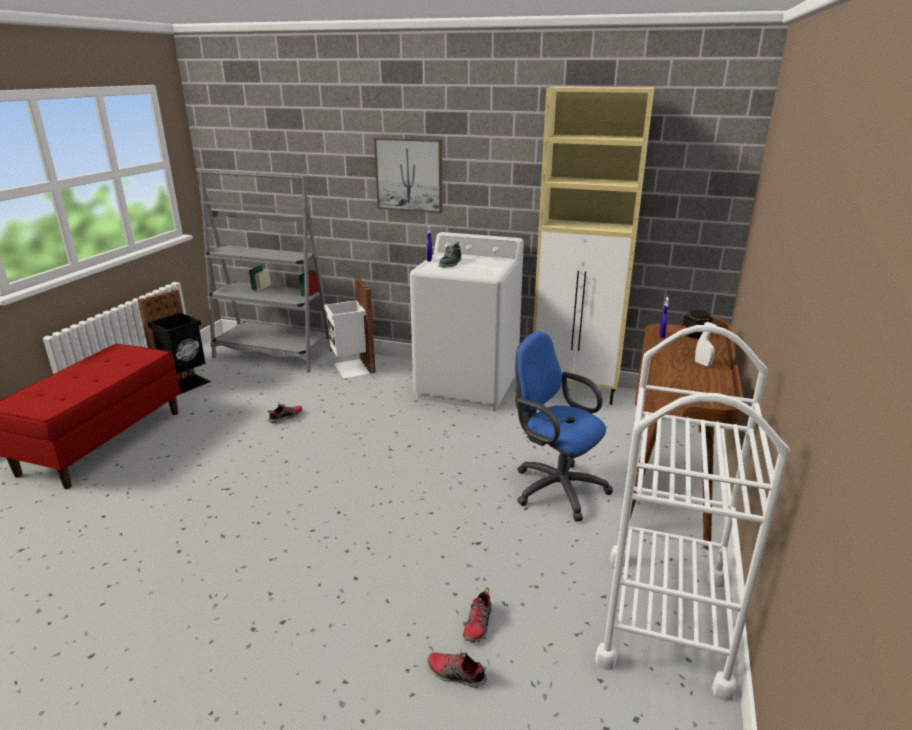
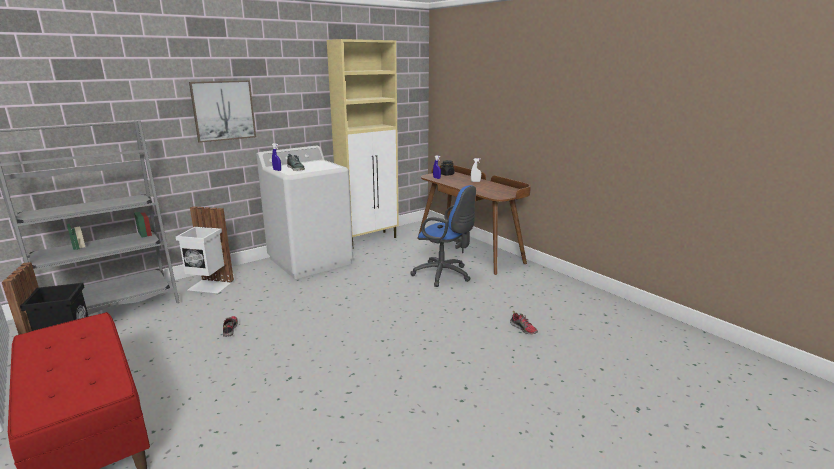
camera: 55 degrees left, 5 degrees down
shoe [427,650,487,688] -> none
blue office chair [515,331,613,522] -> blue office chair turned 135 degrees counterclockwise [410,185,476,287]
white cart [595,325,789,700] -> none

